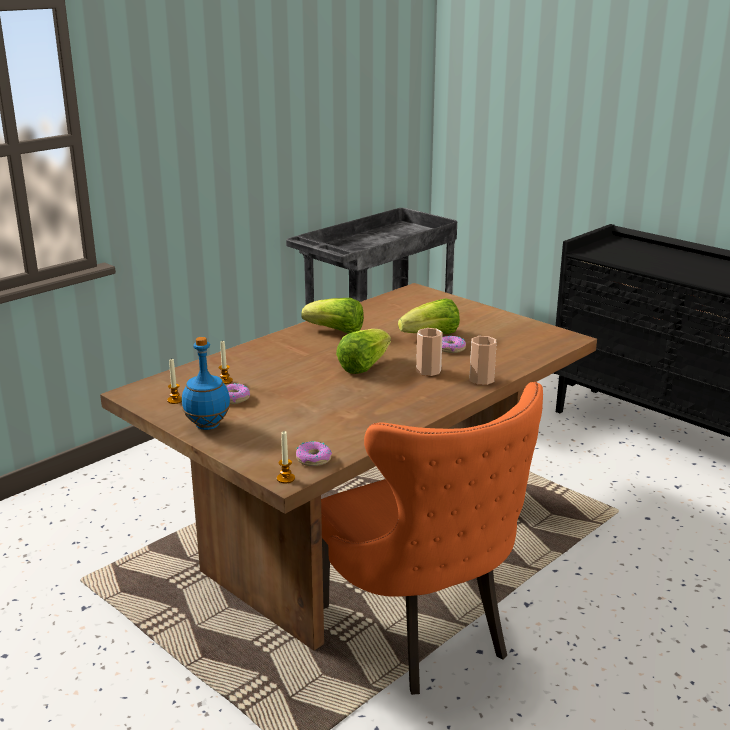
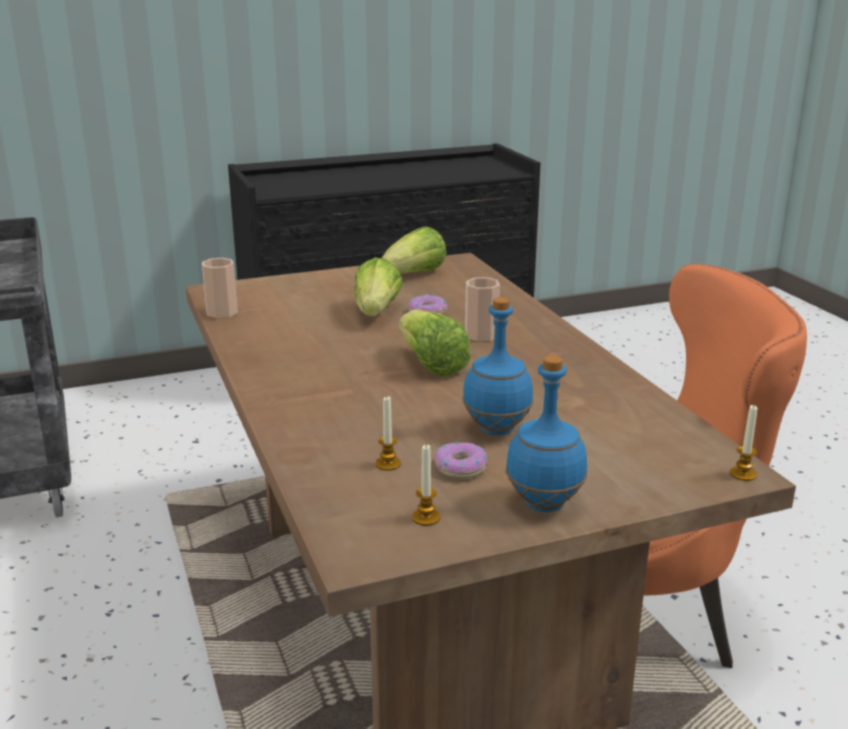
camera: 65 degrees left, 0 degrees up
donut [296,441,332,466] -> none
lettuce [302,298,364,334] -> lettuce moved to [382,226,447,274]
cup [470,336,497,385] -> cup moved to [202,258,238,319]
none -> blue bottle [463,297,533,436]

